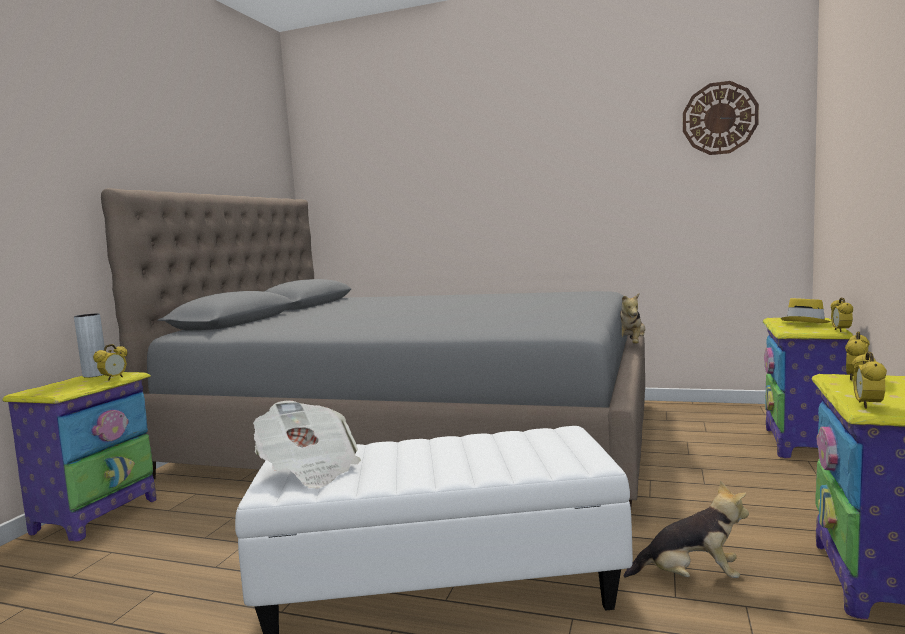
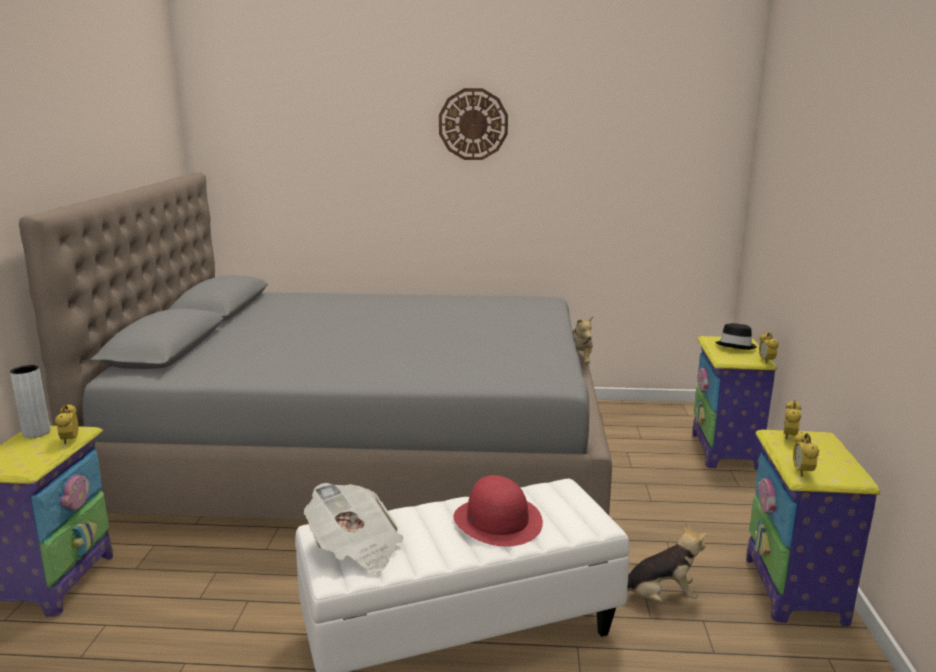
camera: 15 degrees left, 10 degrees up
alarm clock [93,344,127,381] -> alarm clock turned 150 degrees clockwise [55,404,78,445]
wall clock [683,81,759,155] -> wall clock moved to [439,88,508,160]
yellow hat [781,298,831,323] -> black hat [716,323,757,350]
none -> red hat [453,475,543,547]

